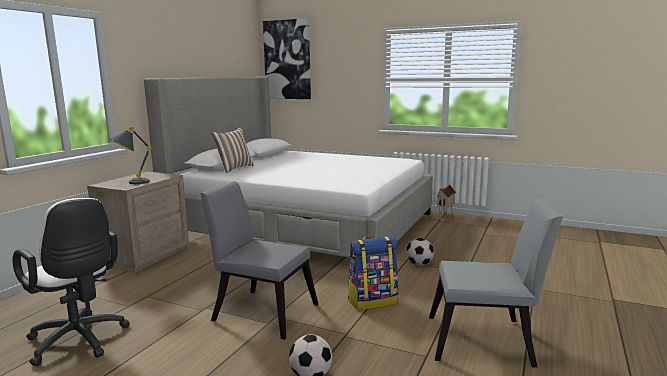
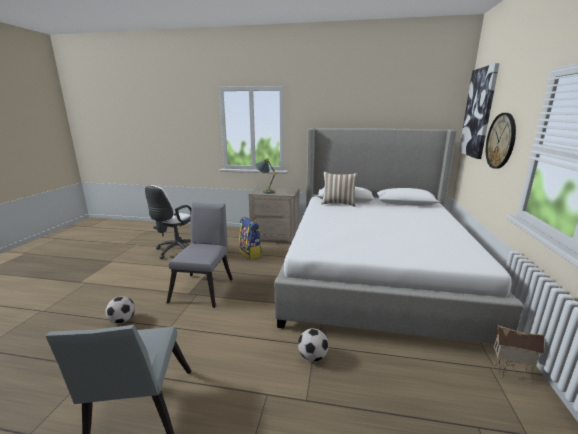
camera: 75 degrees right, 5 degrees up
backpack [348,236,398,310] -> backpack moved to [239,217,262,259]
none -> wall clock [486,113,516,169]

